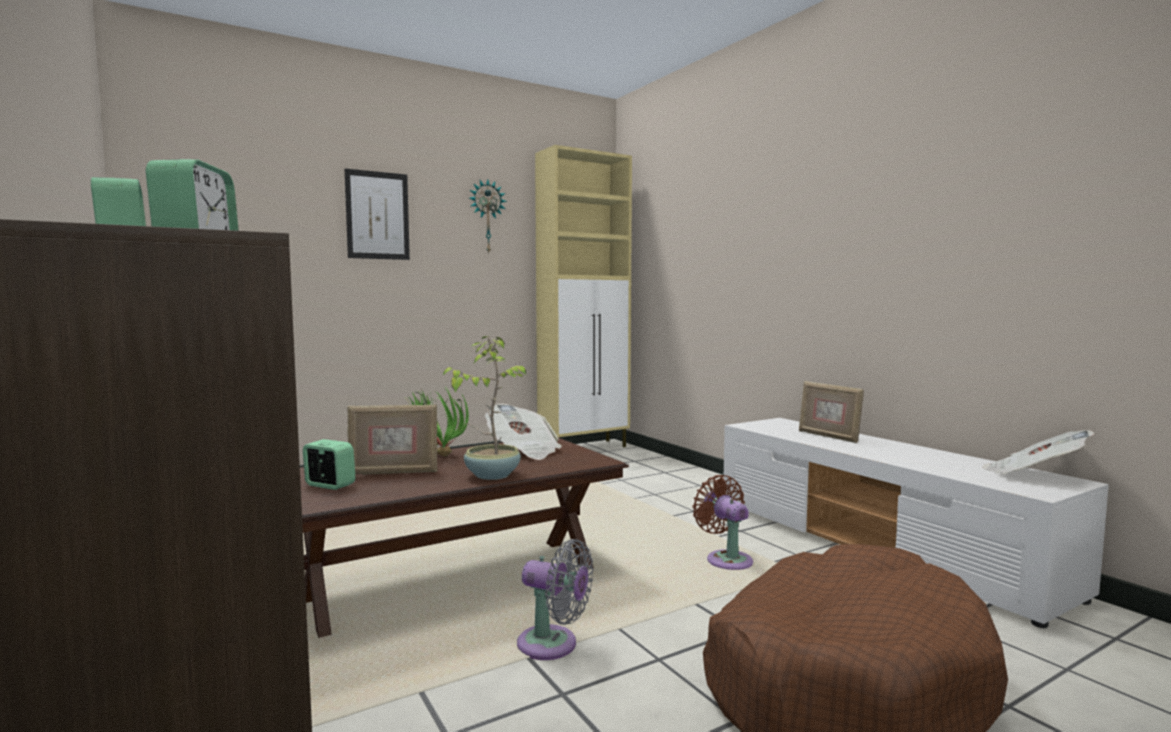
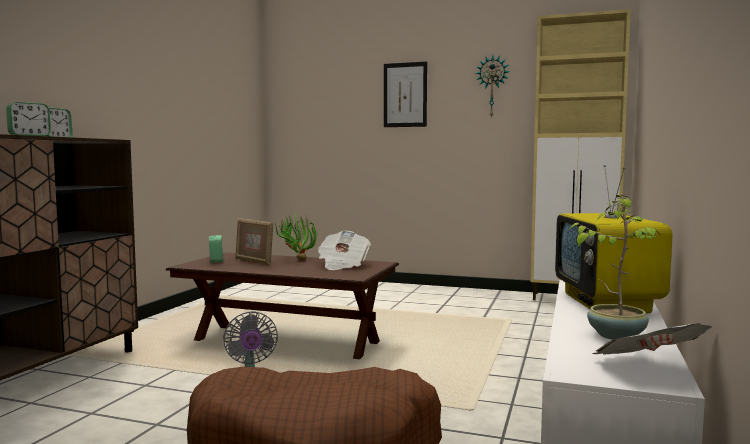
camera: 50 degrees right, 0 degrees up
potted plant [442,336,528,480] -> potted plant moved to [569,195,660,340]
brown fan [692,475,753,570] -> none
picture frame [799,381,864,443] -> television [555,165,672,313]

